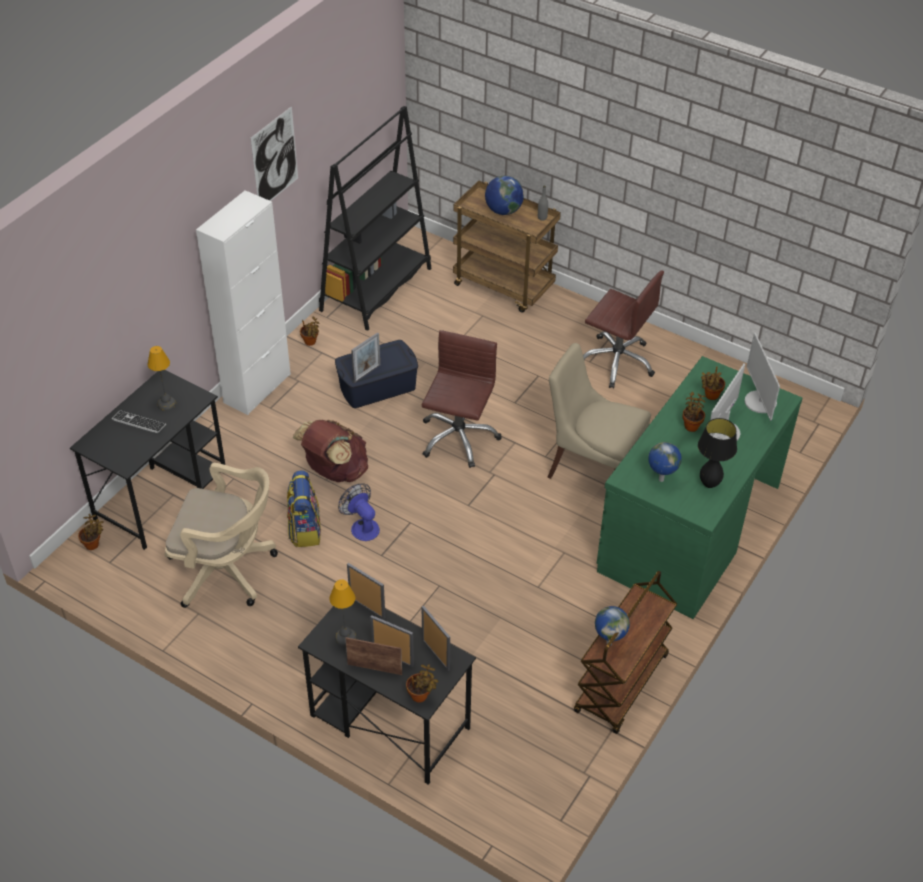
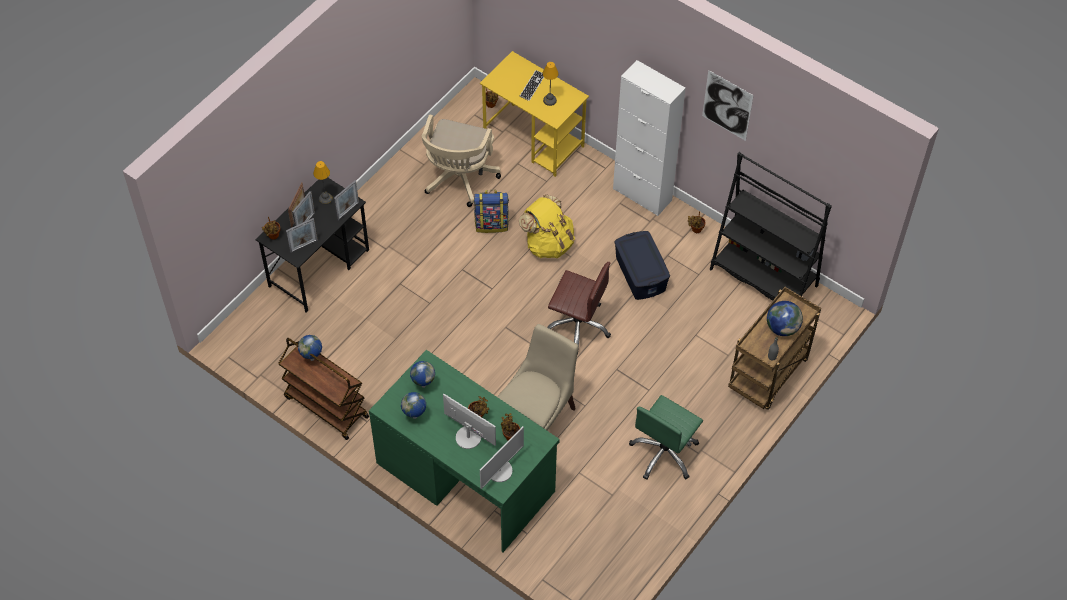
camera: 95 degrees right, 10 degrees up
black desk [70,370,225,550] -> yellow desk [480,51,589,177]
brown backpack [292,420,368,482] -> yellow backpack [519,194,575,258]
fan [338,484,380,541] -> none
picture frame [351,333,380,383] -> none
brown office chair [583,270,664,389] -> green office chair [629,395,703,480]
black table lamp [698,418,737,488] -> globe [401,392,426,419]
monitor [745,333,780,421] -> monitor turned 135 degrees clockwise [480,426,524,489]

